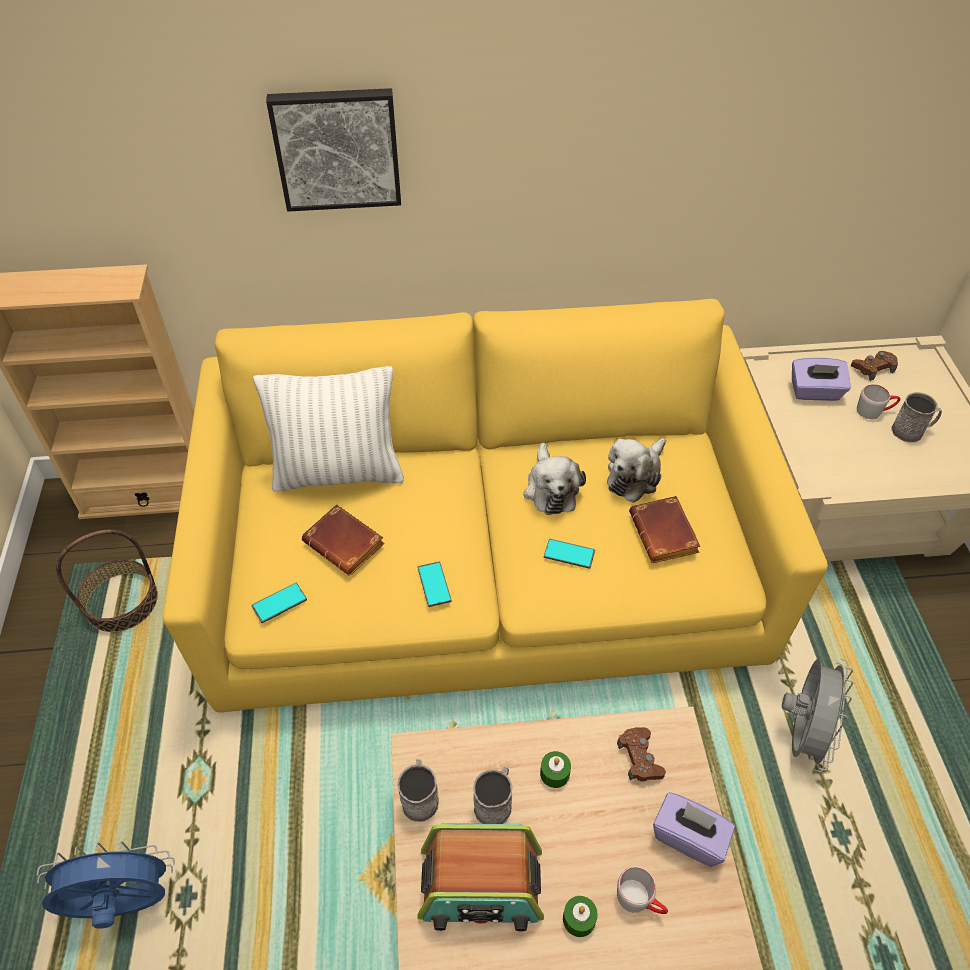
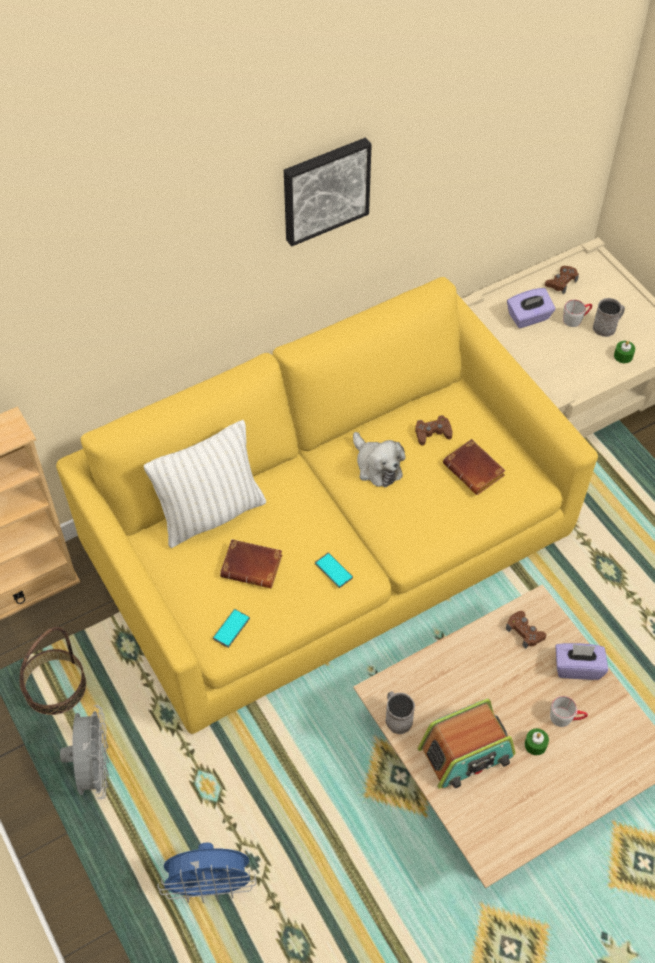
camera: 25 degrees left, 5 degrees up
blue fan [37,841,175,929] -> blue fan turned 150 degrees counterclockwise [158,843,257,903]
picture [266,88,401,212] -> picture moved to [284,137,372,247]
grey mug [473,767,513,824] -> none
green candle [540,751,571,788] -> green candle moved to [614,341,635,363]
phone [544,539,595,569] -> none
plush toy [607,438,666,503] -> brown game controller [415,415,453,446]
grey fan [782,659,853,772] -> grey fan moved to [60,705,109,799]

